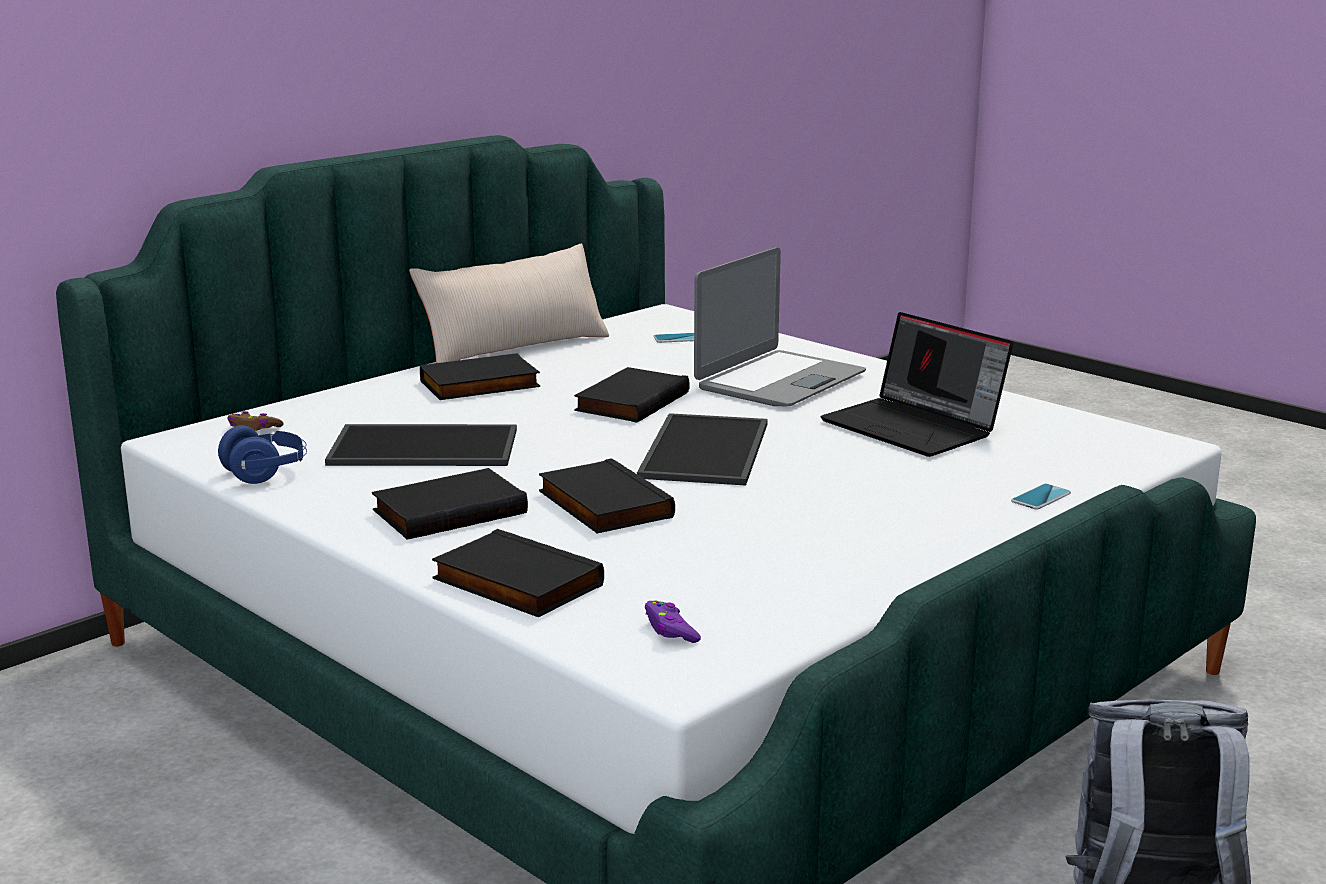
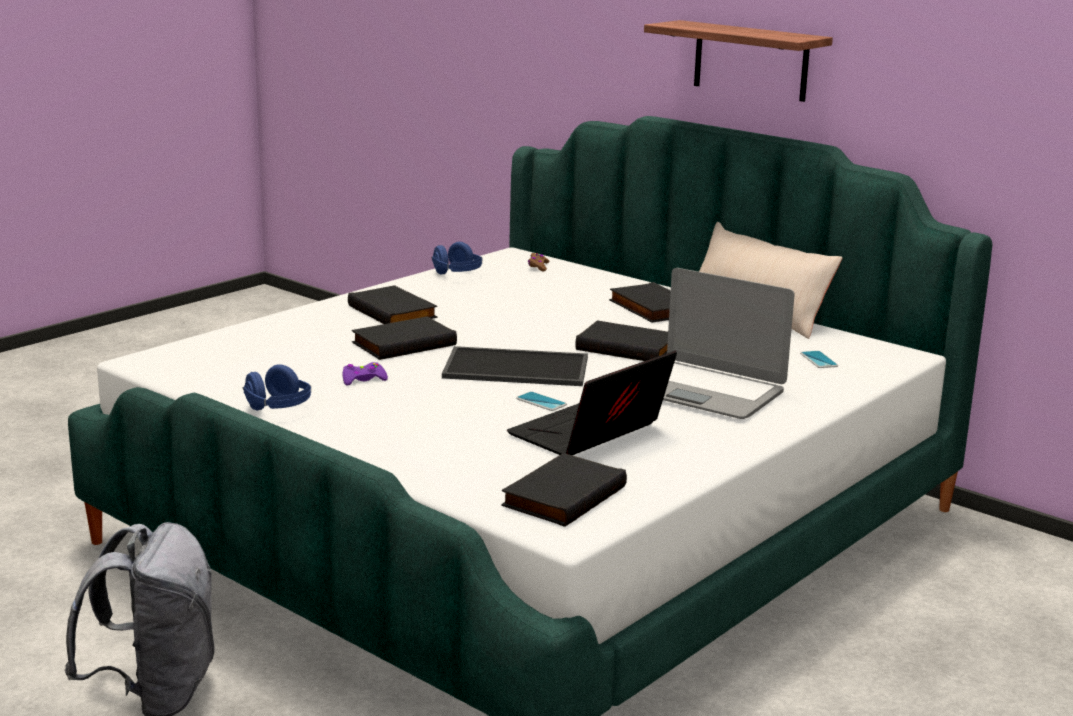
camera: 85 degrees right, 0 degrees up
tray [325,424,517,466] -> none
black book [432,529,604,618] -> black book moved to [501,453,627,527]
purple game controller [645,601,701,643] -> purple game controller moved to [343,362,388,385]
phone [1011,484,1071,510] -> phone moved to [516,391,567,411]
none -> blue headphones [242,364,311,411]
none -> shelf [644,20,833,102]

